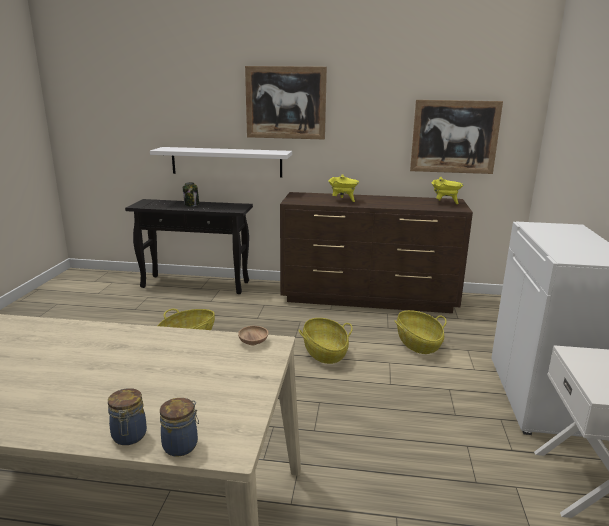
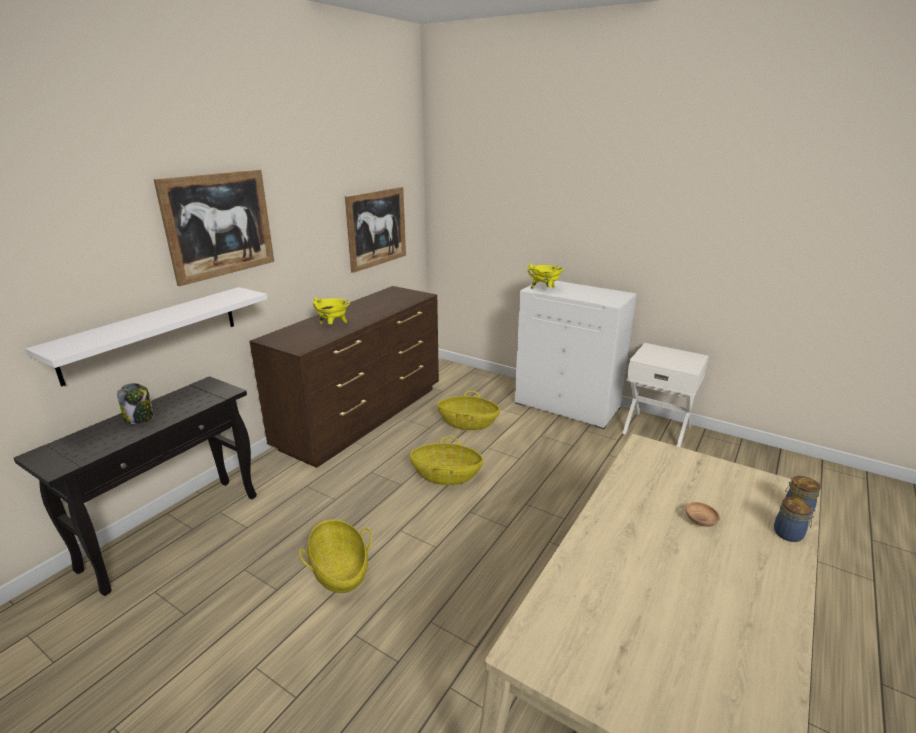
camera: 65 degrees left, 5 degrees up
brown bowl [238,326,268,345] -> brown bowl moved to [686,502,720,527]
yellow cooking pot [432,177,463,204] -> yellow cooking pot moved to [527,264,564,289]

